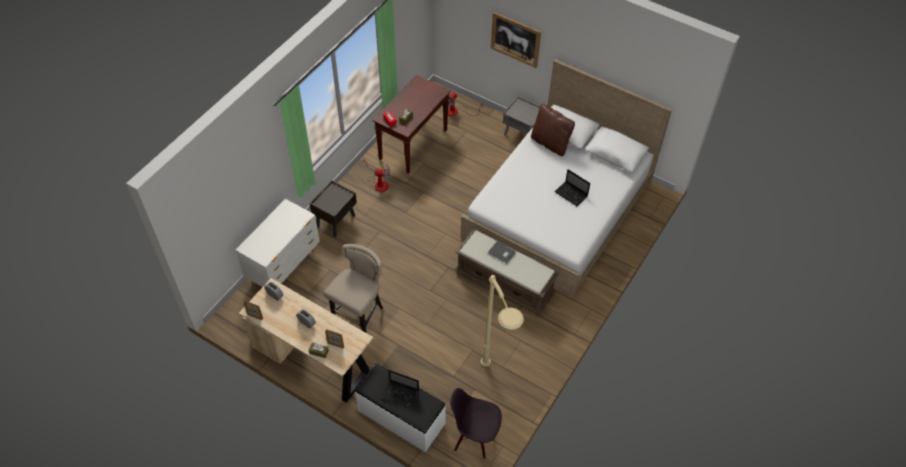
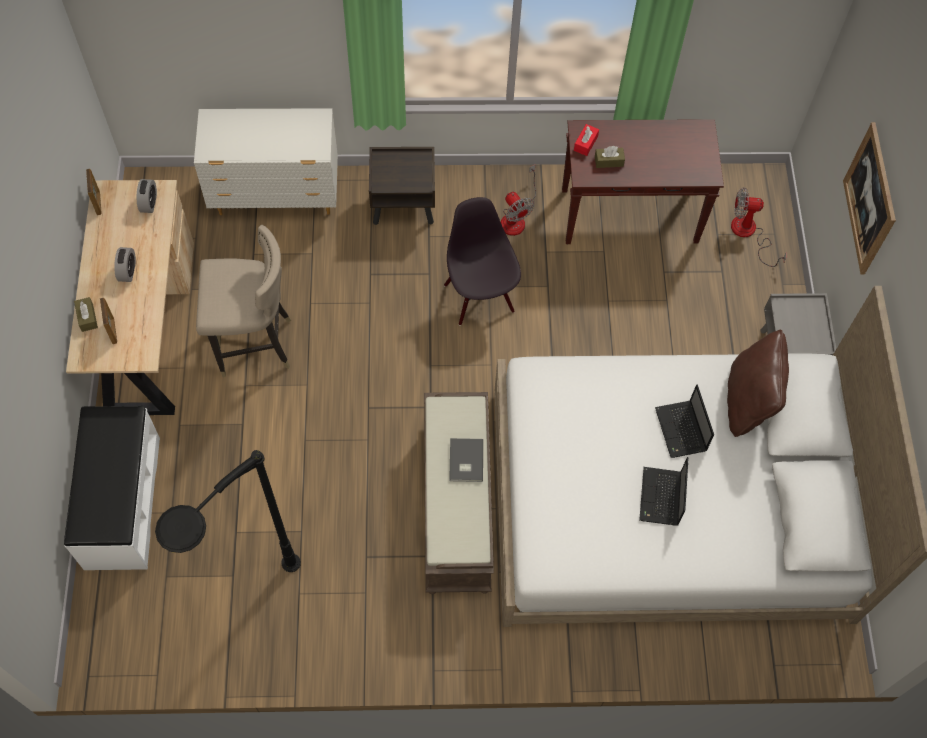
camera: 55 degrees right, 10 degrees up
laptop [381,370,419,409] -> laptop moved to [655,384,714,458]
black chair [450,388,502,459] -> black chair moved to [444,197,521,326]
beige floor lamp [480,275,524,367] -> black floor lamp [155,450,301,572]

